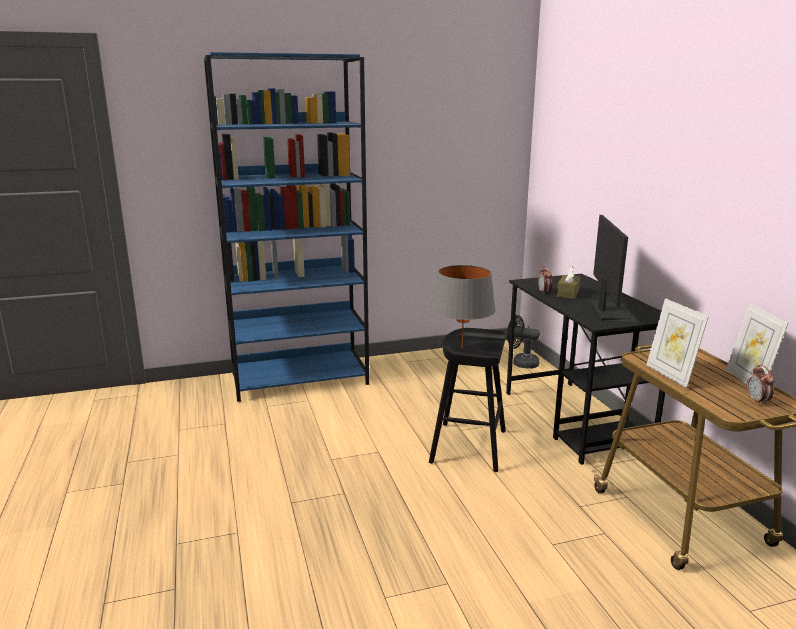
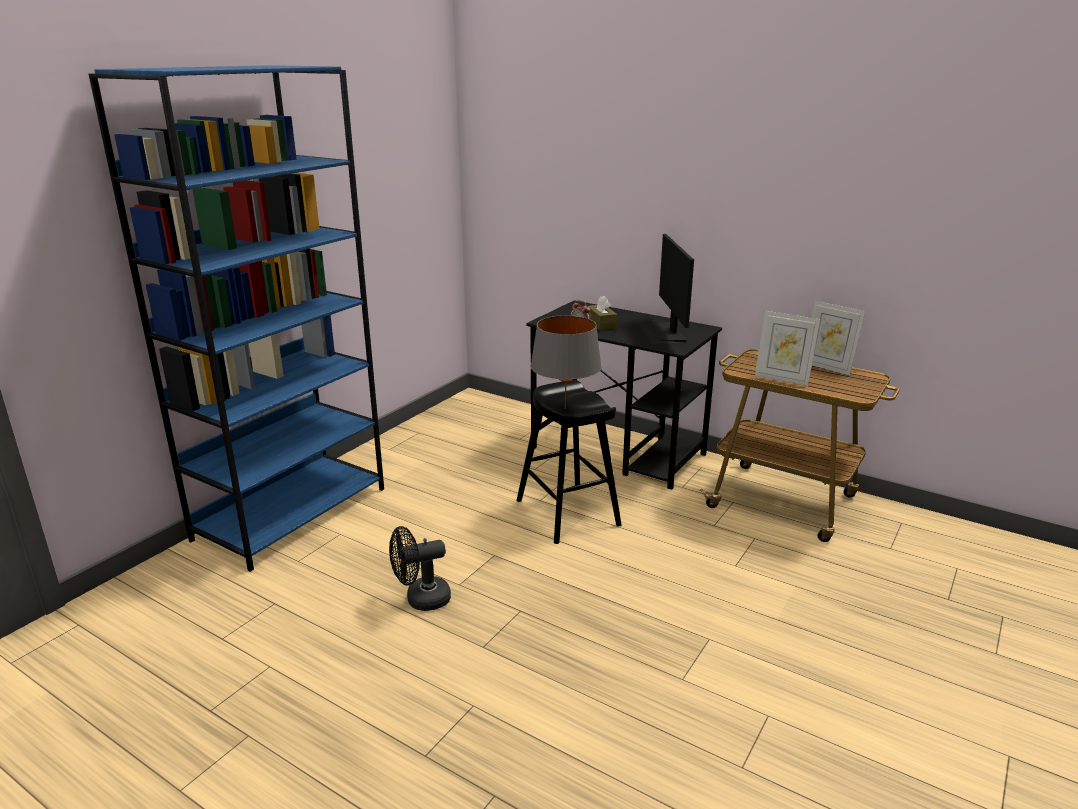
camera: 40 degrees left, 5 degrees up
black fan [507,315,540,369] -> black fan moved to [389,526,451,611]
monitor [590,215,637,322] -> monitor turned 150 degrees counterclockwise [640,234,694,344]
alarm clock [747,364,775,406] -> none

